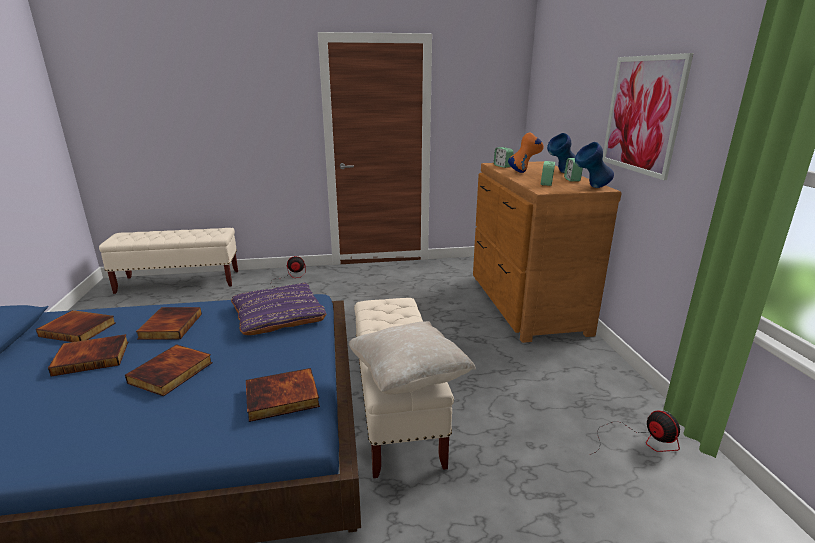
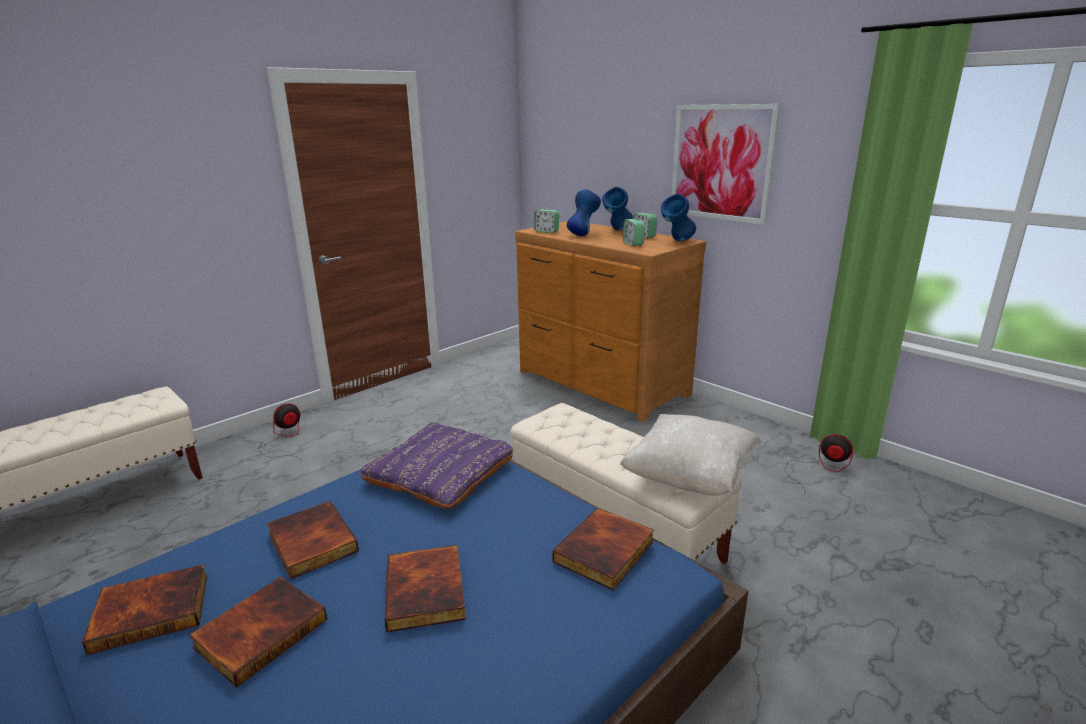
camera: 35 degrees left, 0 degrees up
orange vase [508,133,544,173] -> blue vase [567,189,601,236]

